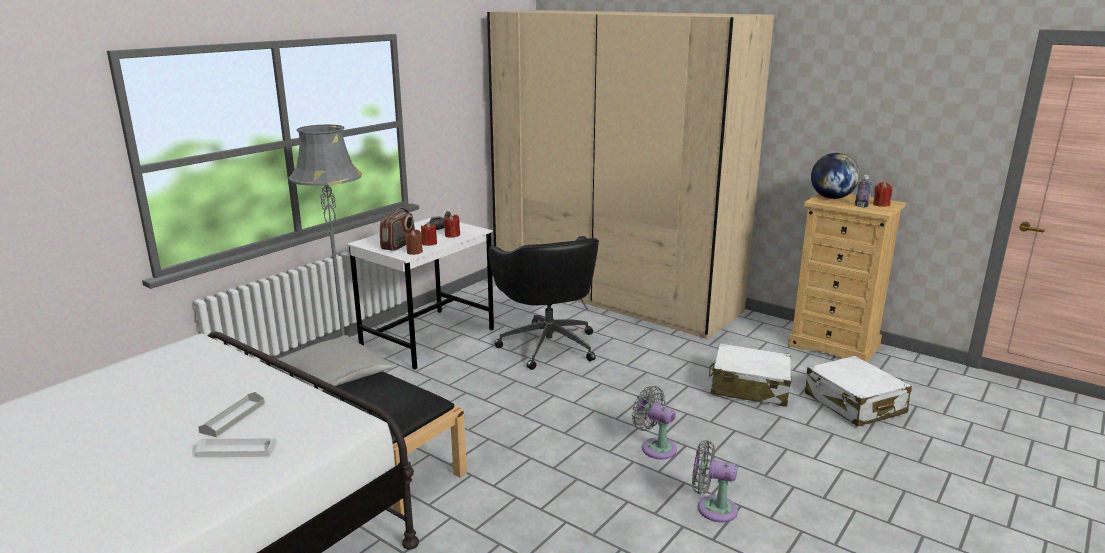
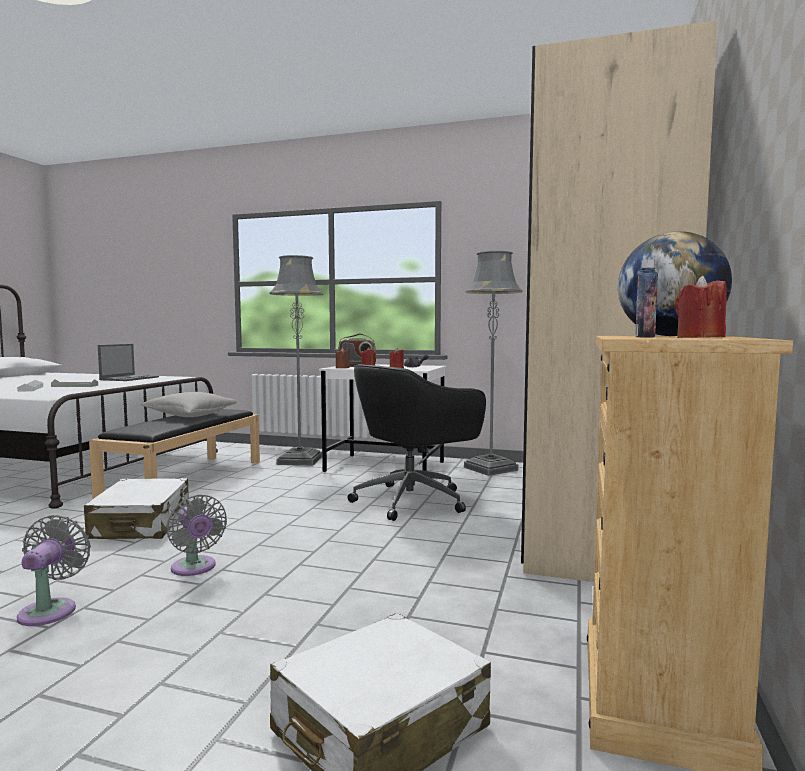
camera: 70 degrees right, 15 degrees down
grey fan [632,386,677,459] -> grey fan turned 120 degrees clockwise [166,494,227,576]
white suitcase [709,343,791,407] -> white suitcase moved to [84,478,189,539]
none -> laptop [98,344,159,381]
none -> grey floor lamp [464,251,523,476]

